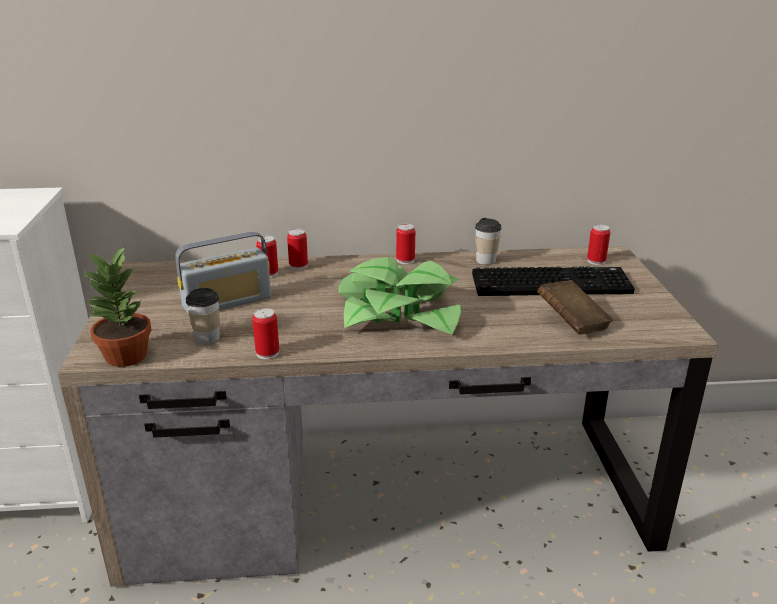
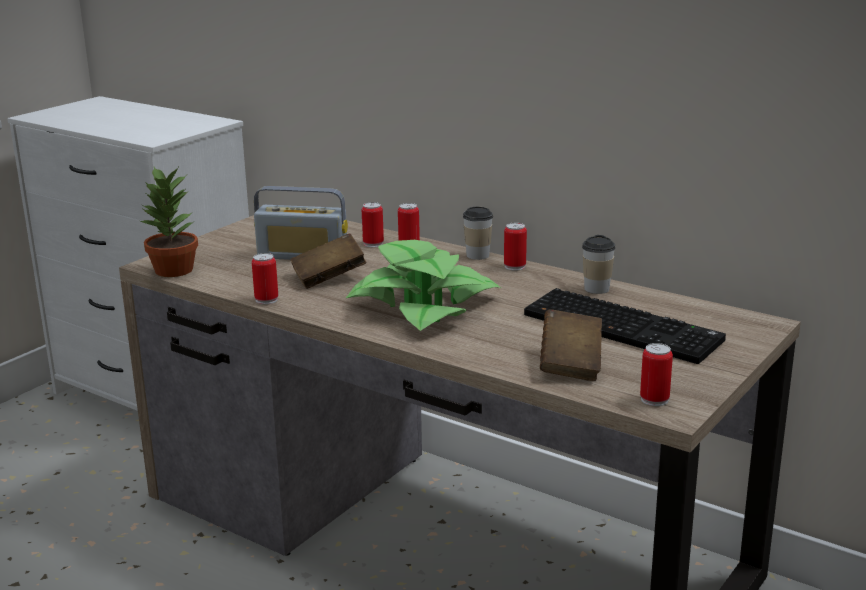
camera: 40 degrees right, 5 degrees down
cup [186,288,220,344] -> cup moved to [463,207,493,260]
can [587,224,610,265] -> can moved to [640,343,673,406]
none -> brown book [290,233,366,289]

